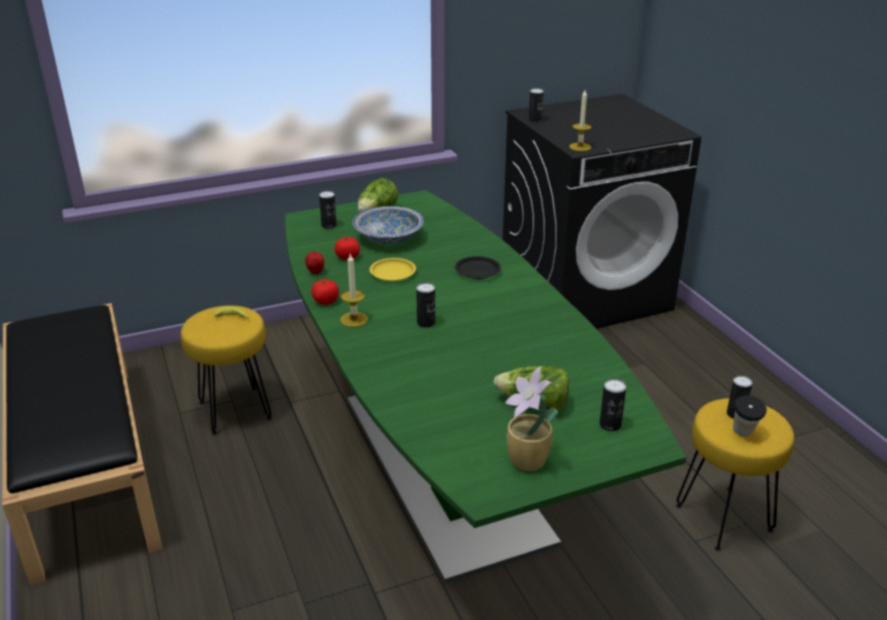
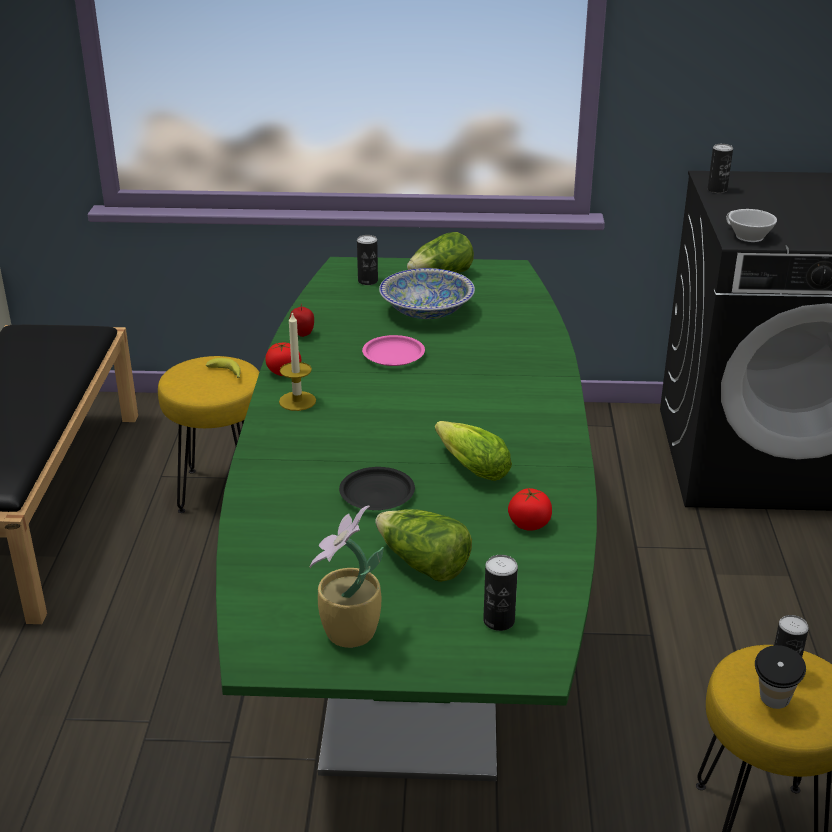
camera: 25 degrees right, 0 degrees up
tomato [335,237,360,260] -> tomato moved to [508,488,552,531]
yellow plate [370,258,416,281] -> pink plate [362,335,425,366]
can [416,283,435,328] -> none
black plate [455,256,501,279] -> black plate moved to [339,467,415,510]
candle [569,90,592,151] -> white cup [726,209,777,242]
none -> lettuce [435,421,512,481]

